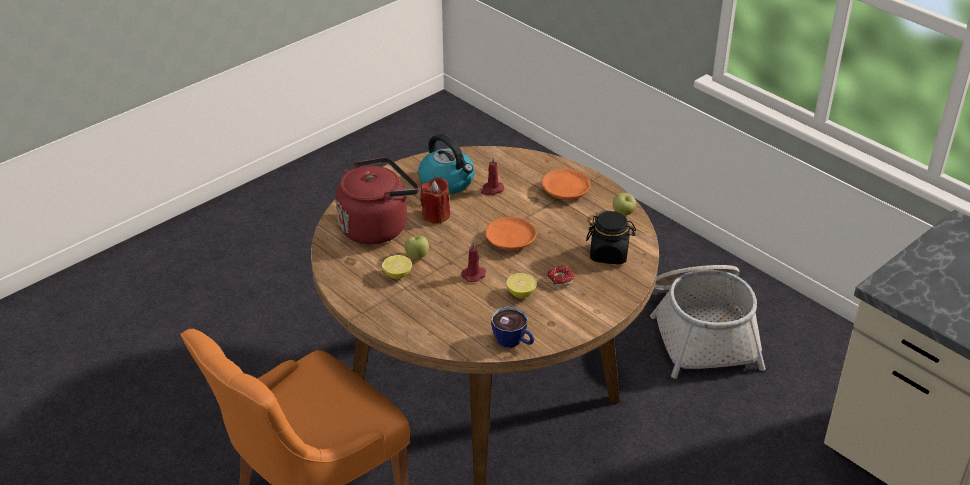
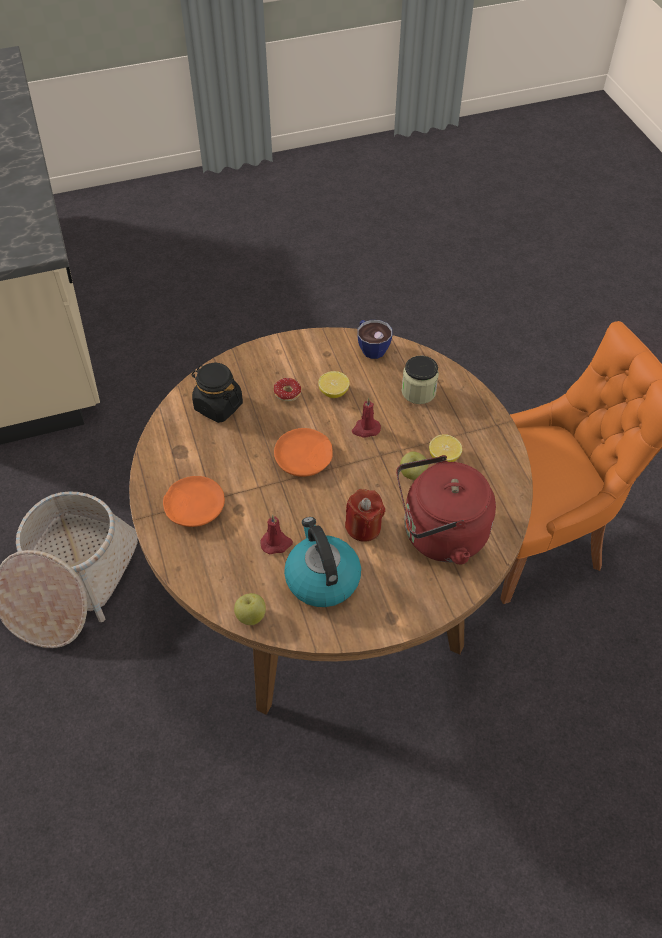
camera: 155 degrees left, 15 degrees up
apple [613,193,636,216] -> apple moved to [234,593,266,625]
none -> jar [402,356,439,404]

